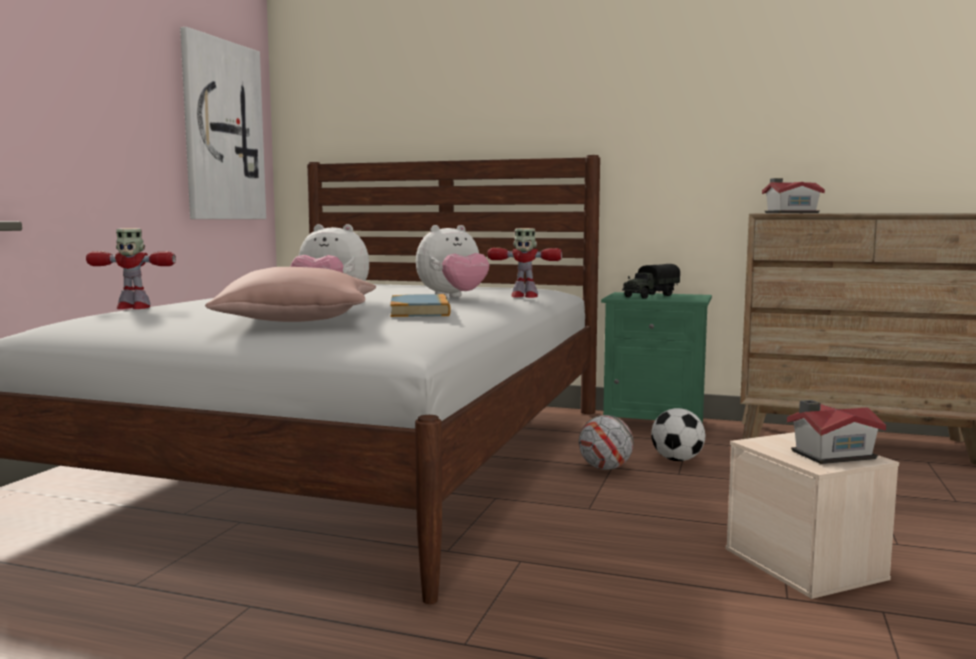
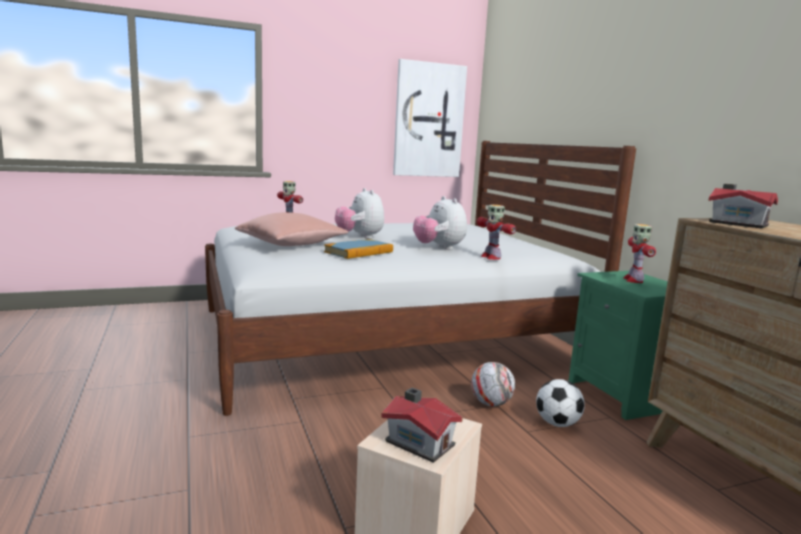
camera: 50 degrees right, 5 degrees up
plush toy [416,225,489,297] -> plush toy turned 45 degrees clockwise [413,196,467,250]
toy truck [622,264,681,299] -> toy robot [623,224,656,283]

